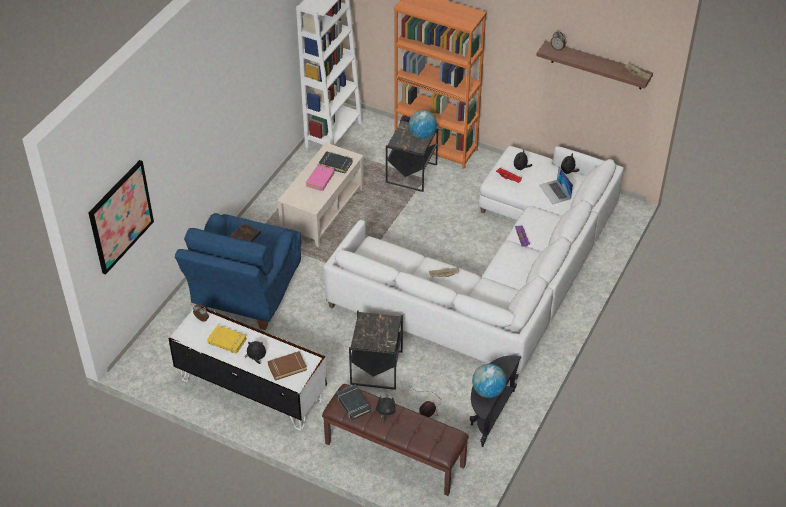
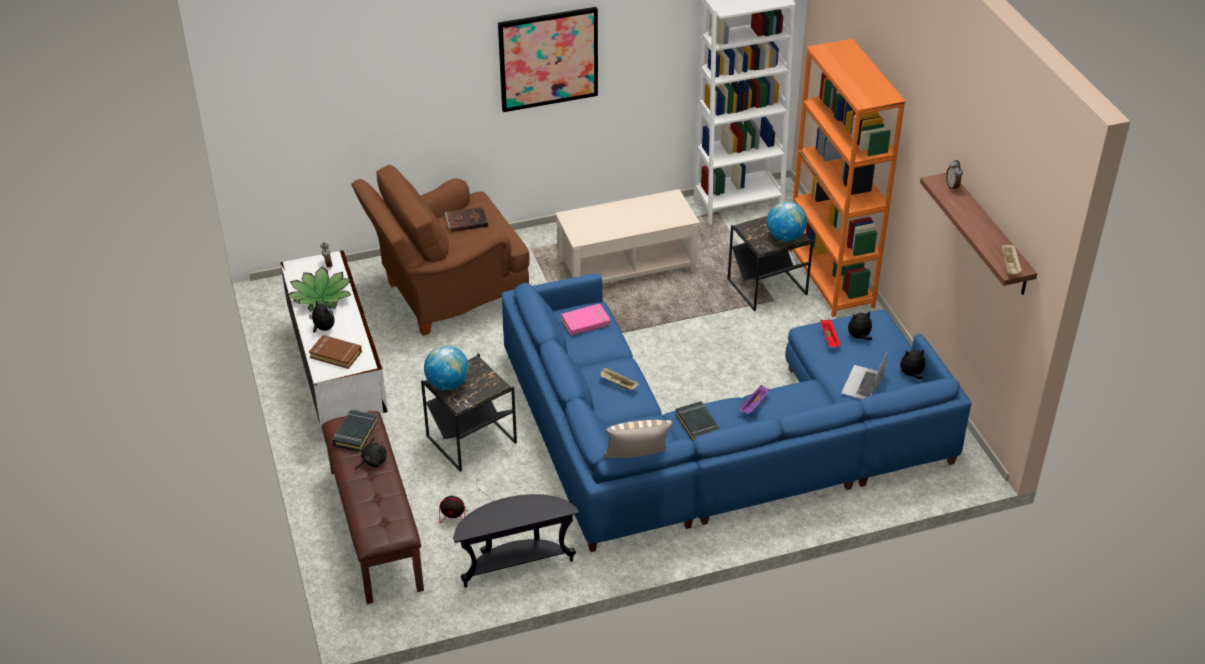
camera: 45 degrees right, 5 degrees down
picture [88,160,154,275] -> picture moved to [498,7,598,112]
blue armchair [175,213,301,330] -> brown armchair [351,165,530,336]
yellow book [207,325,247,354] -> potted plant [288,267,351,312]
pink book [306,165,335,191] -> pink book moved to [561,304,610,336]
black book [319,151,352,174] -> black book moved to [675,401,720,441]
white sofa [324,146,624,380] -> blue sofa [502,274,971,552]
globe [472,364,506,398] -> globe moved to [424,345,469,390]
none -> pillow [603,420,673,458]

